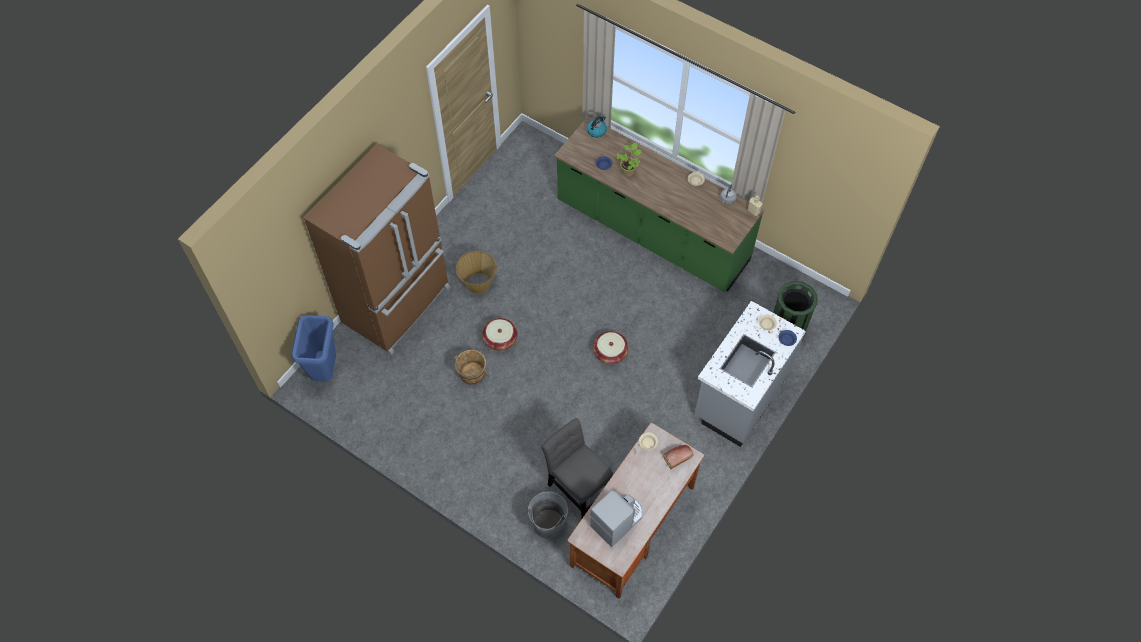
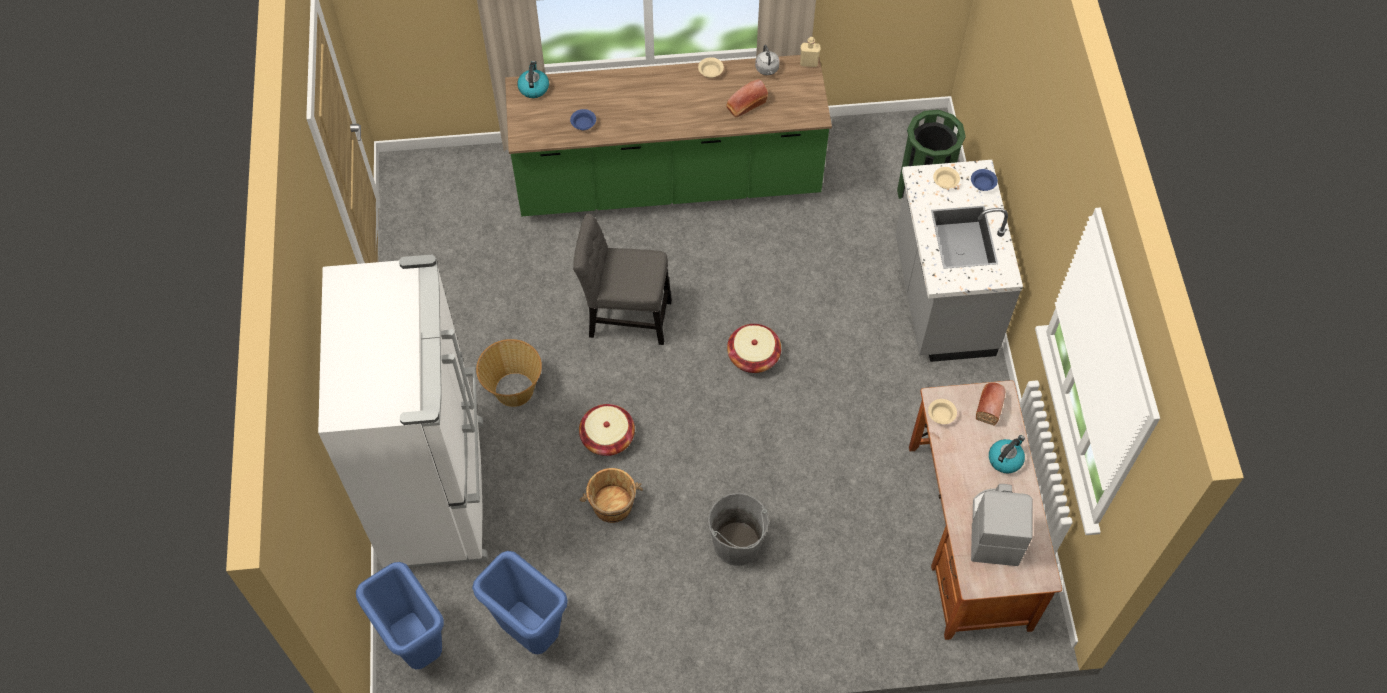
camera: 40 degrees left, 0 degrees up
brown fridge [304,144,450,355] -> white fridge [318,255,488,568]
grey bucket [528,491,568,539] -> grey bucket moved to [708,493,769,566]
grey chair [542,418,613,518] -> grey chair moved to [573,214,672,345]
potted plant [616,143,641,176] -> none
none -> blue trash can [472,551,568,654]
none -> bread [726,79,768,117]
none -> kettle [989,435,1025,474]

